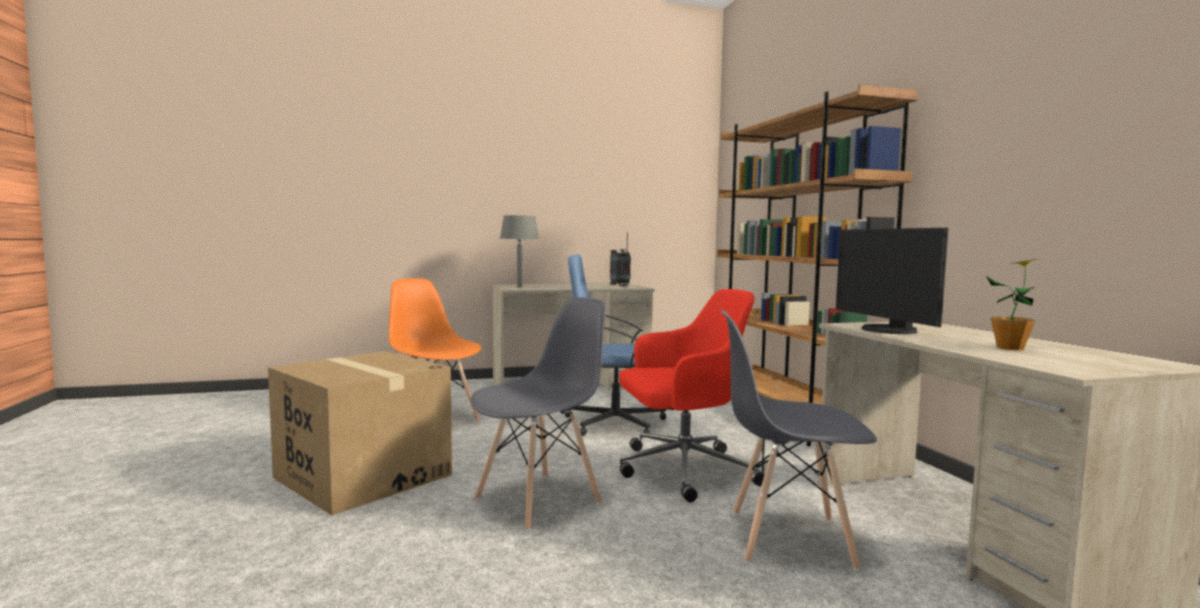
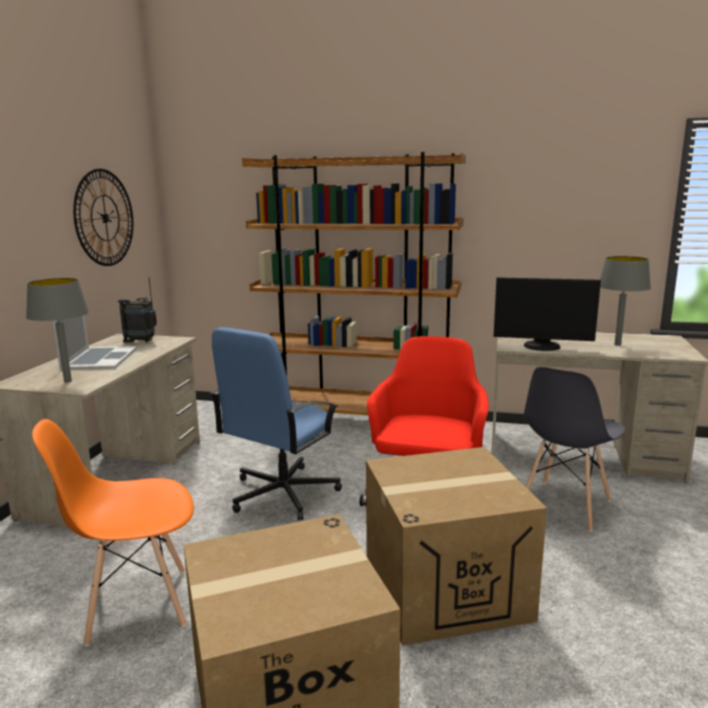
camera: 60 degrees left, 10 degrees up
grey chair [471,297,606,531] -> cardboard box [366,447,547,646]
potted plant [986,259,1037,350] -> grey table lamp [600,256,651,346]
none -> laptop [52,315,137,370]
none -> wall clock [73,169,133,266]

